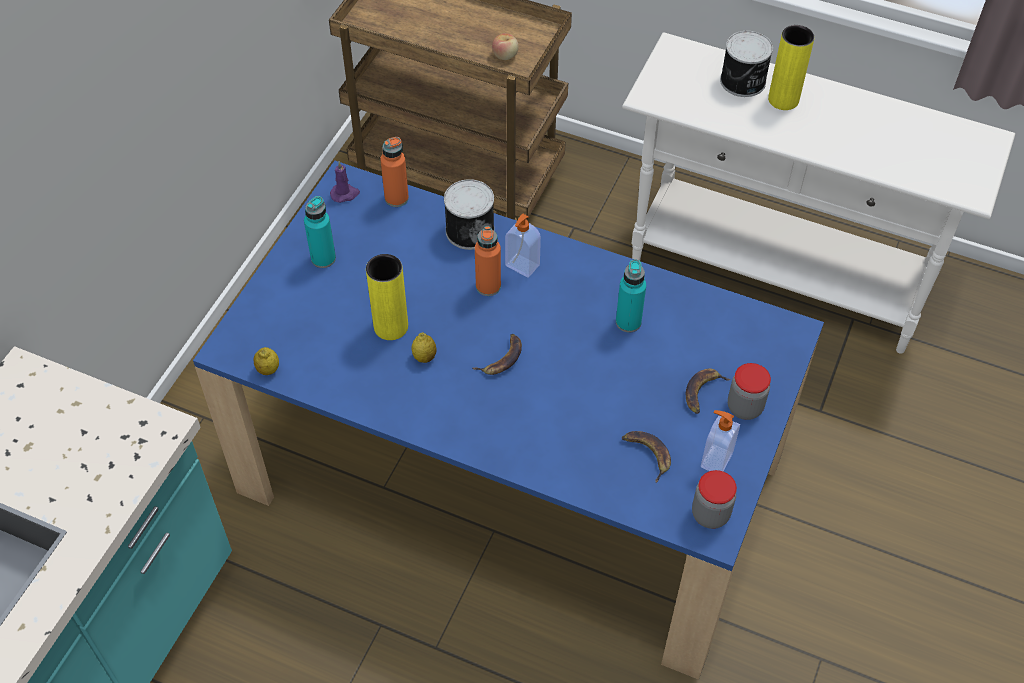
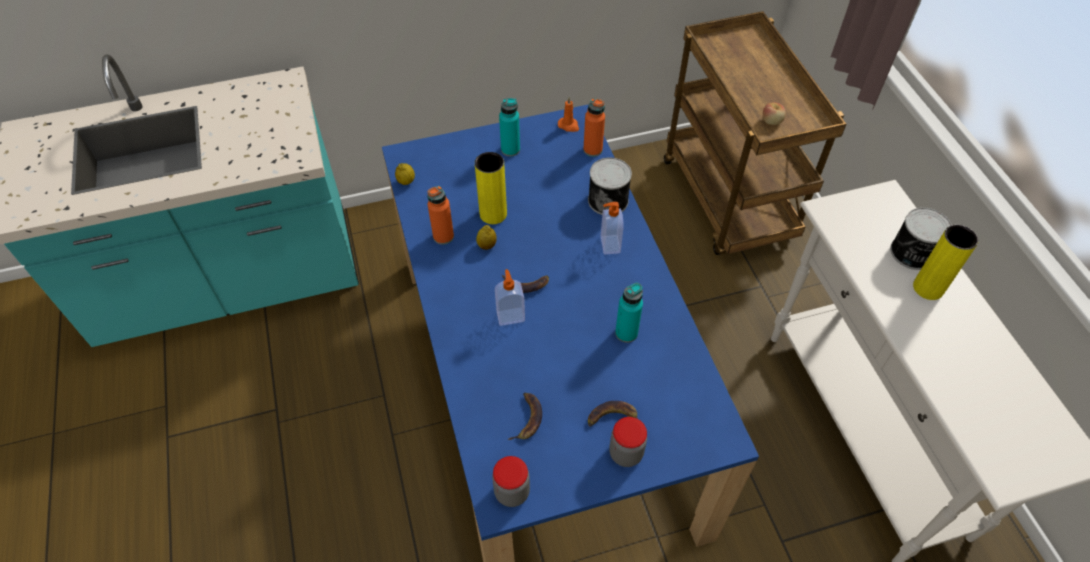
camera: 50 degrees right, 0 degrees up
purple candle [330,161,360,203] -> orange candle [558,97,579,132]
orange bottle [475,226,501,296] -> orange bottle moved to [427,186,454,245]
soap dispenser [701,410,740,471] -> soap dispenser moved to [495,269,525,326]

